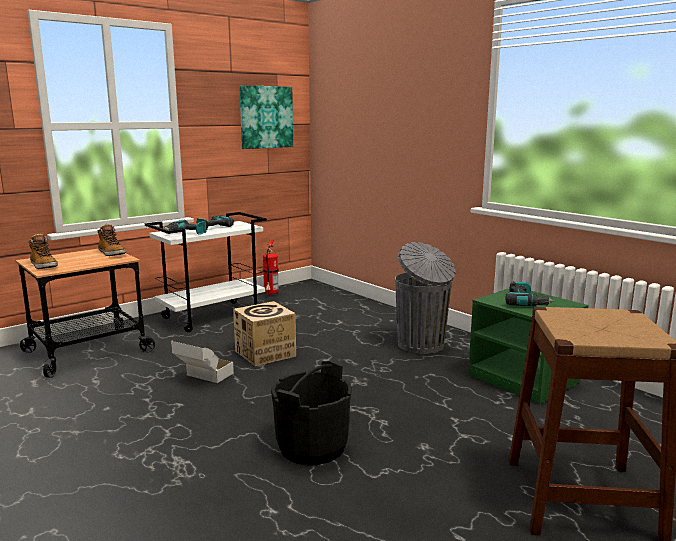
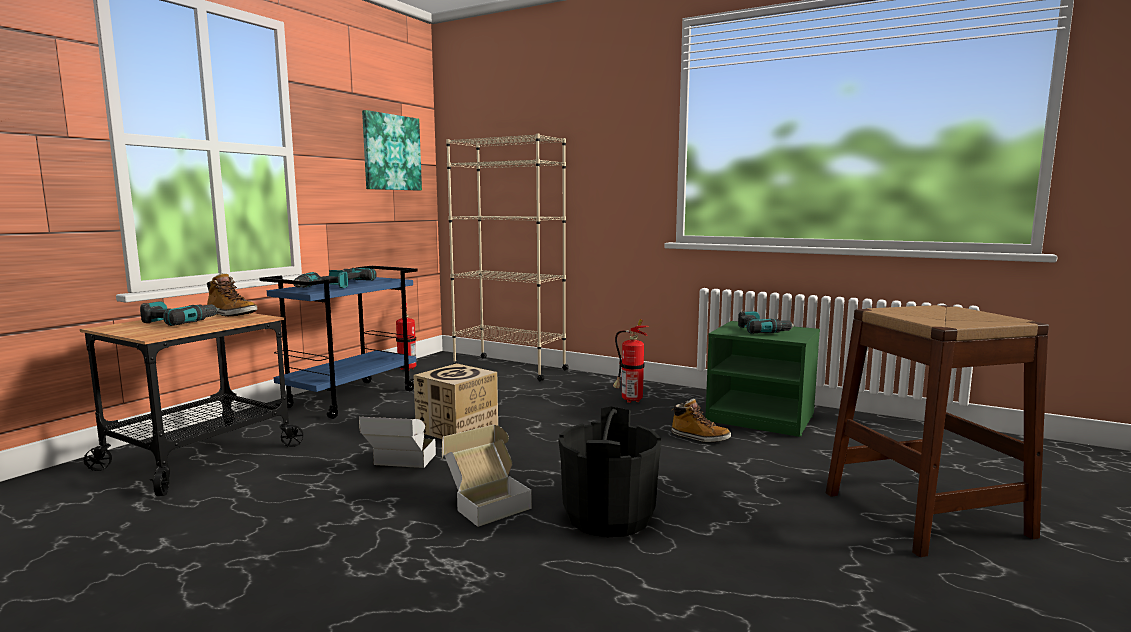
camera: 20 degrees left, 5 degrees down
boot [29,234,58,269] -> boot moved to [671,399,731,443]
white cart [145,212,267,332] -> blue cart [259,266,417,419]
grey trash can [395,242,456,354] -> fire extinguisher [613,319,649,403]
none -> power drill [140,301,220,326]
none -> cardboard box [442,425,532,527]
none -> beige bookcase [446,133,569,381]

